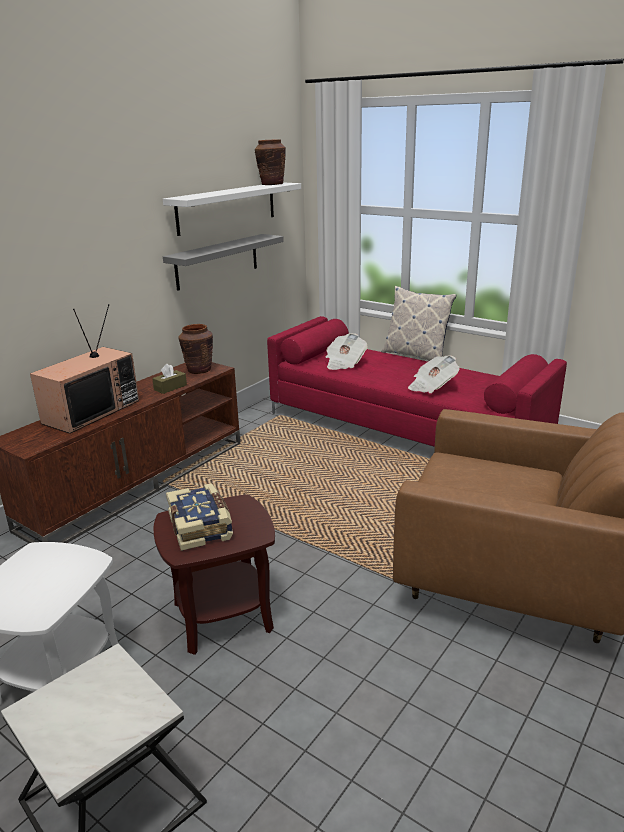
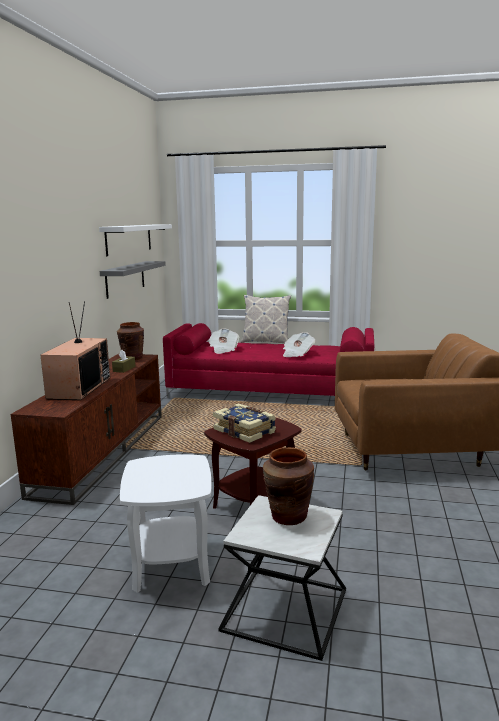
camera: 25 degrees left, 10 degrees down
brown vase [255,139,286,185] -> brown vase moved to [263,447,314,525]

